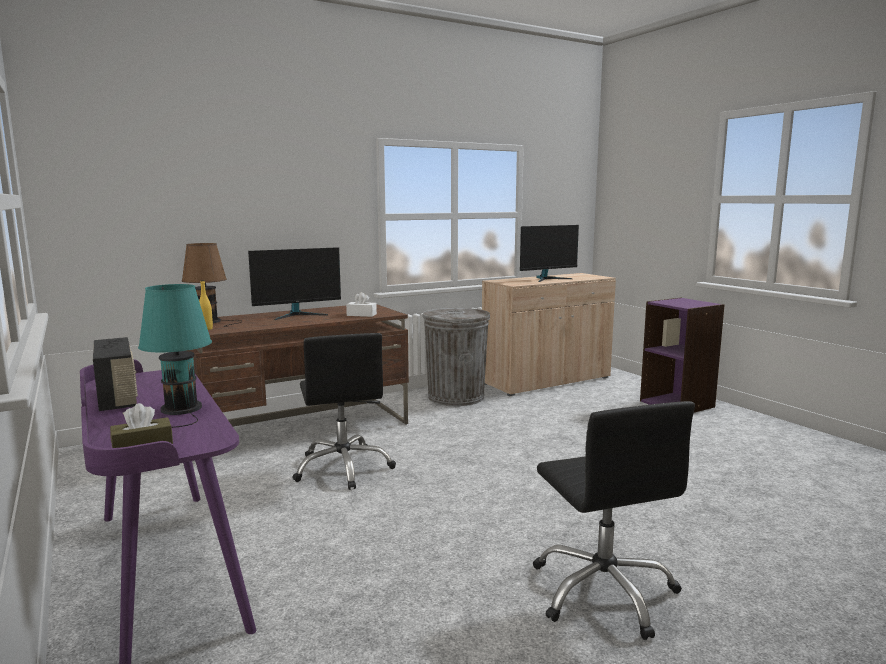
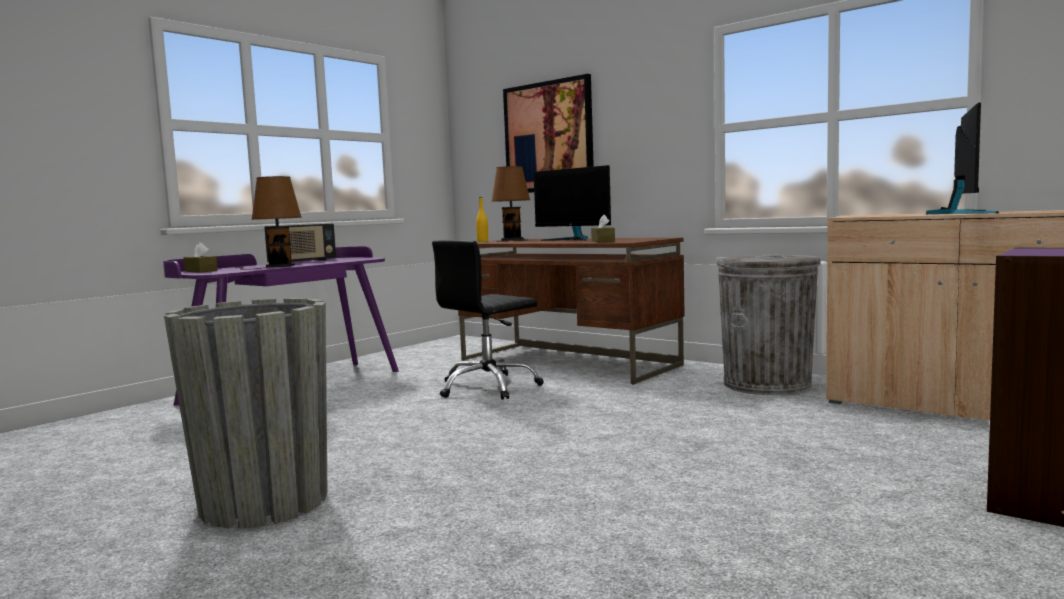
camera: 70 degrees right, 5 degrees down
turquoise table lamp [138,284,212,428] -> brown table lamp [237,176,302,270]
white tissue box [346,292,377,317] -> brown tissue box [591,214,615,242]
monitor [520,225,579,282] -> monitor turned 105 degrees counterclockwise [926,102,999,214]
black office chair [533,401,695,640] -> grey planter [164,298,327,529]
none -> picture [503,74,594,193]

